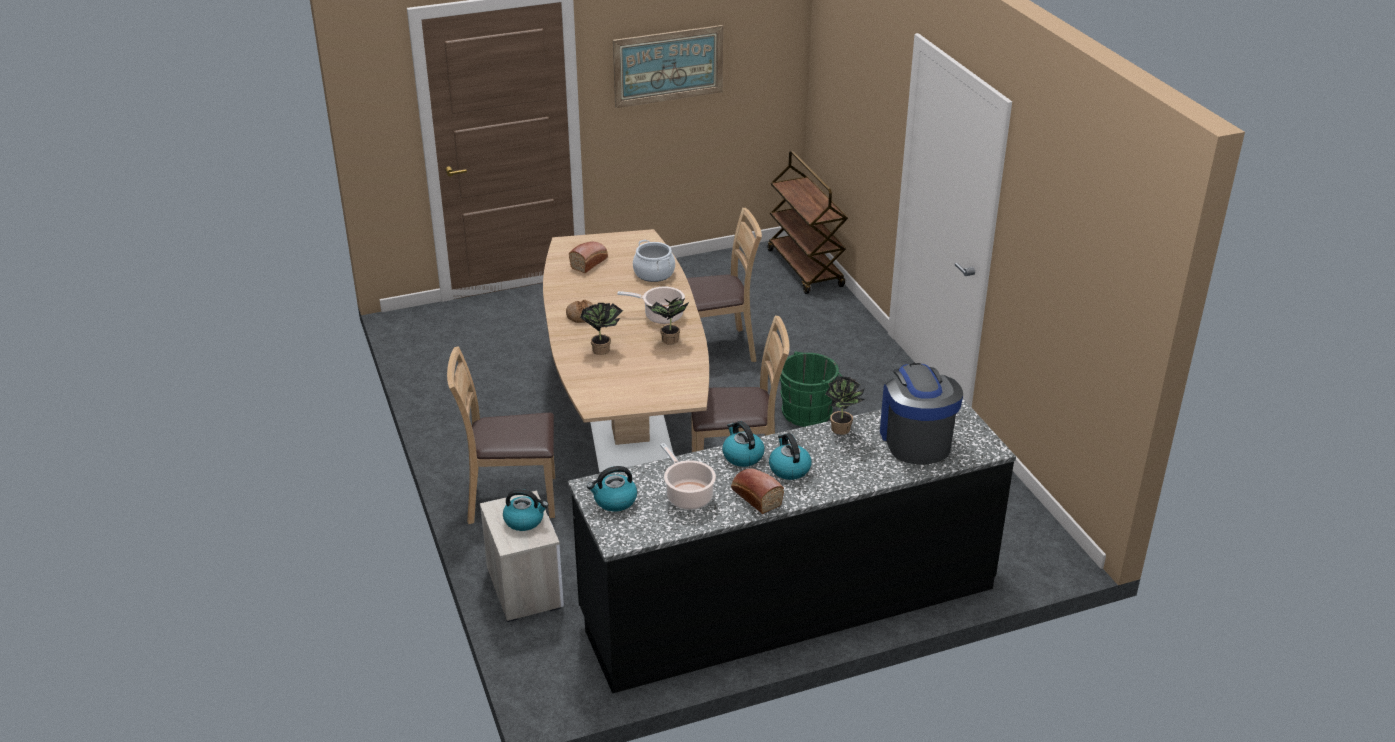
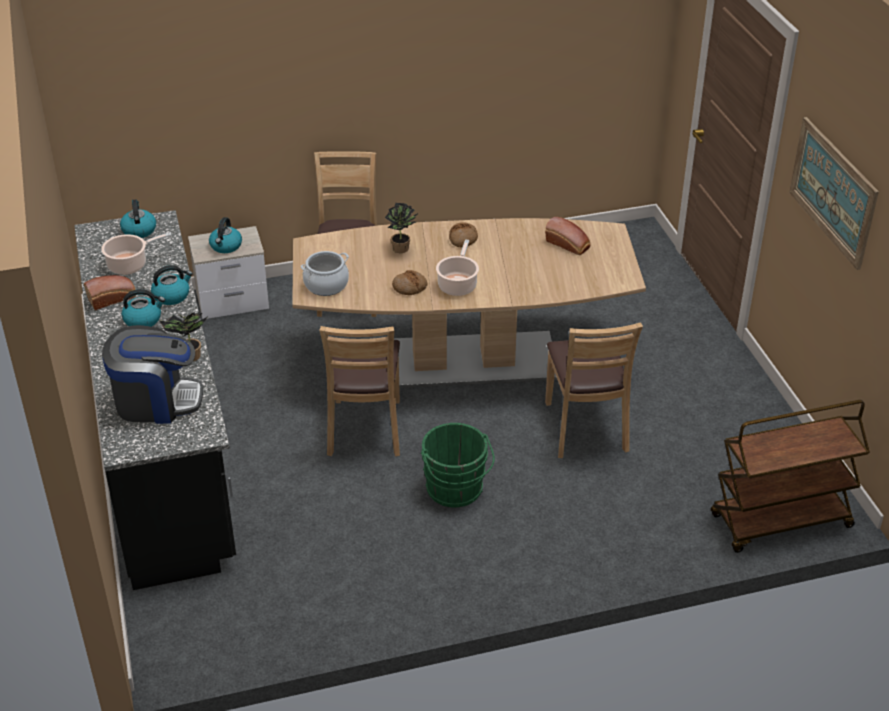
camera: 95 degrees right, 5 degrees up
cooking pot [633,240,675,282] -> cooking pot moved to [301,251,349,296]
potted plant [647,298,689,345] -> bread [392,270,427,295]

